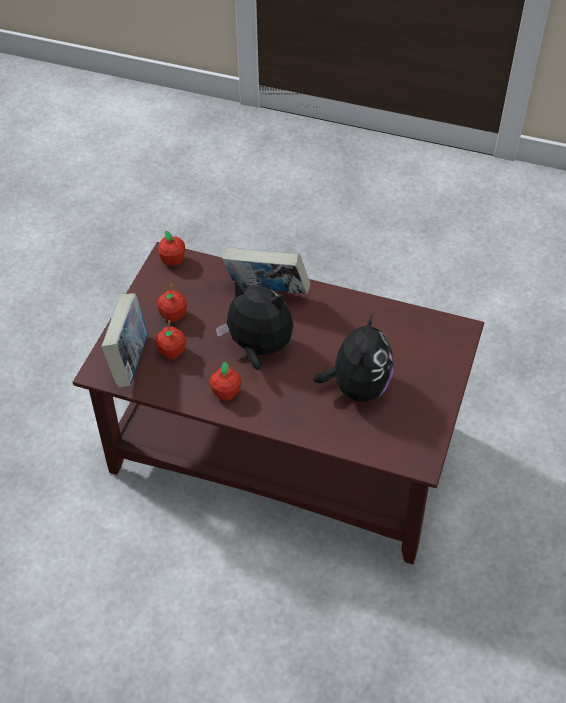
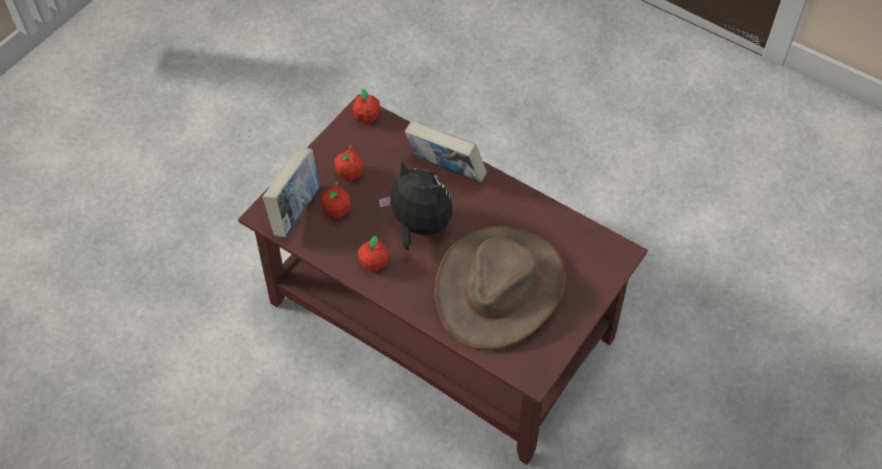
camera: 15 degrees right, 5 degrees up
plush toy [313,312,393,402] -> brown hat [434,226,565,350]

